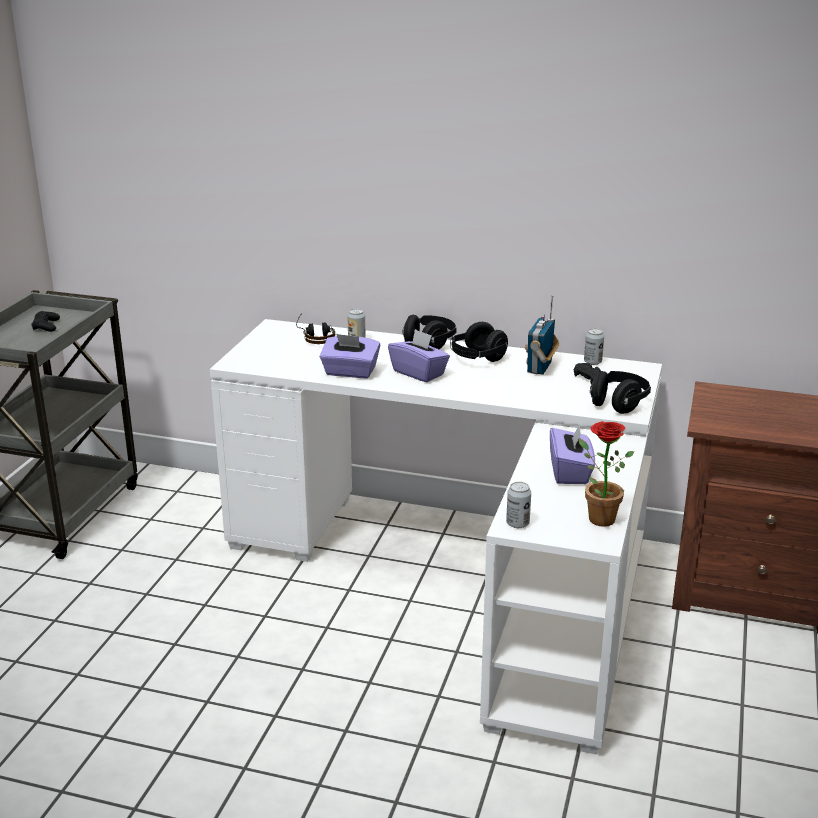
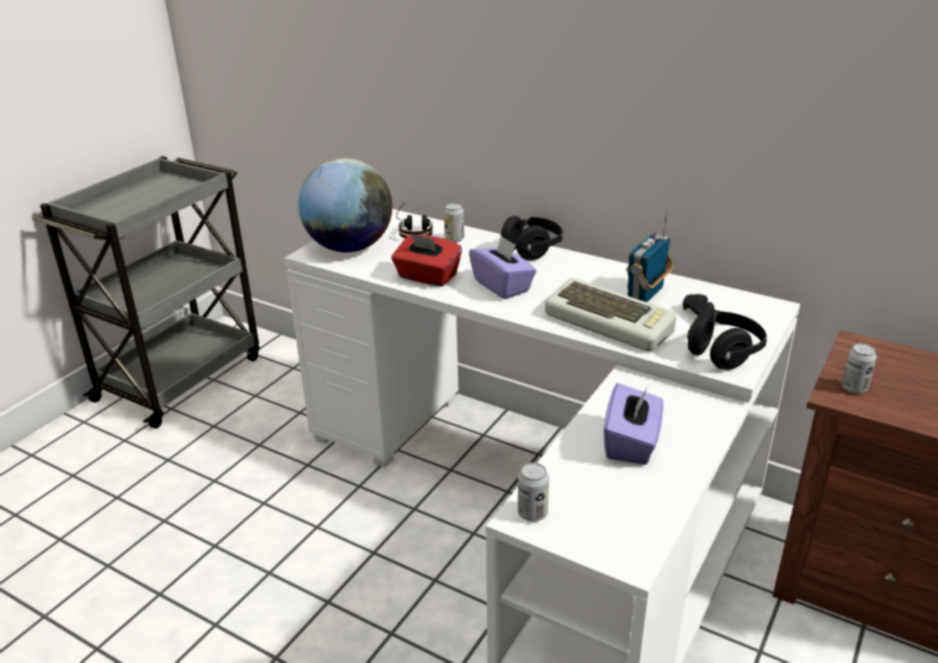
camera: 15 degrees right, 5 degrees up
black game controller [31,311,60,332] -> none
purple tissue box [320,334,380,378] -> red tissue box [391,233,462,287]
black headphones [450,322,508,362] -> none
potted plant [579,421,634,527] -> none
can [584,328,604,365] -> can moved to [842,343,877,393]
none -> globe [299,158,392,252]
none -> keyboard [545,278,676,352]

